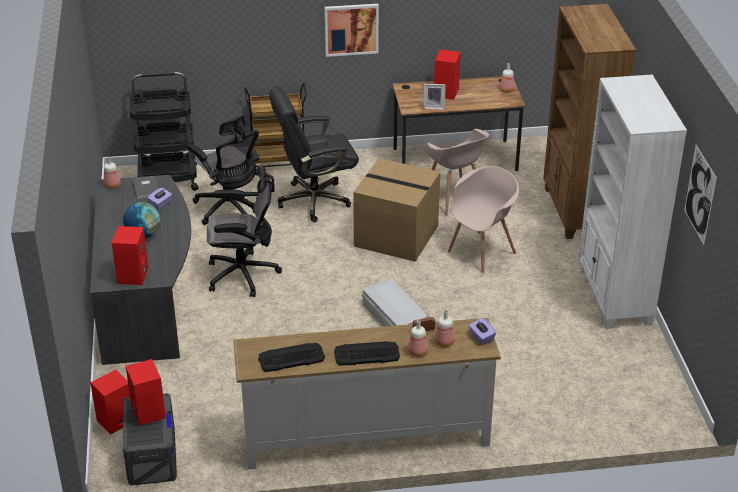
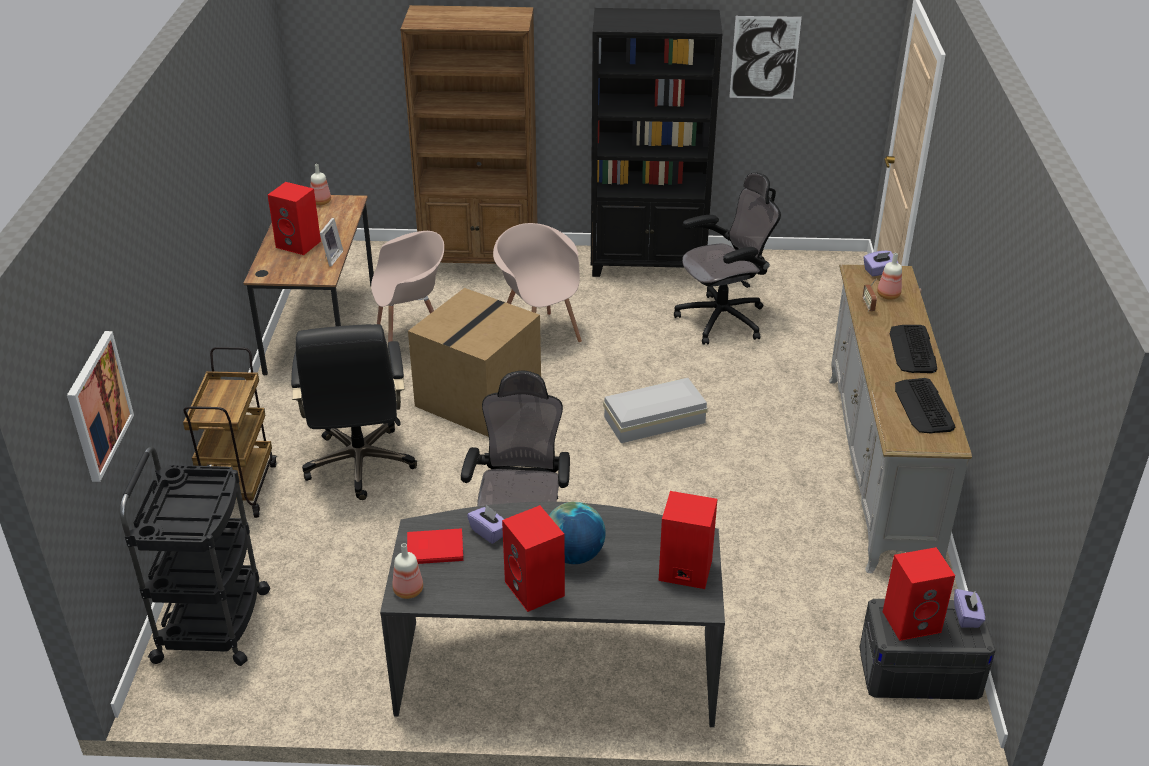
camera: 80 degrees left, 0 degrees up
red speaker [90,370,130,435] -> red speaker moved to [502,505,565,612]
grey book [132,176,159,199] -> red book [407,528,463,564]
office chair [187,115,259,225] -> office chair moved to [674,172,781,345]
picture [325,4,379,57] -> picture moved to [67,331,134,482]
bottle [408,320,428,357] -> none
white bookcase [579,75,687,329] -> black bookcase [591,8,722,277]
none -> purple tissue box [954,589,985,628]

